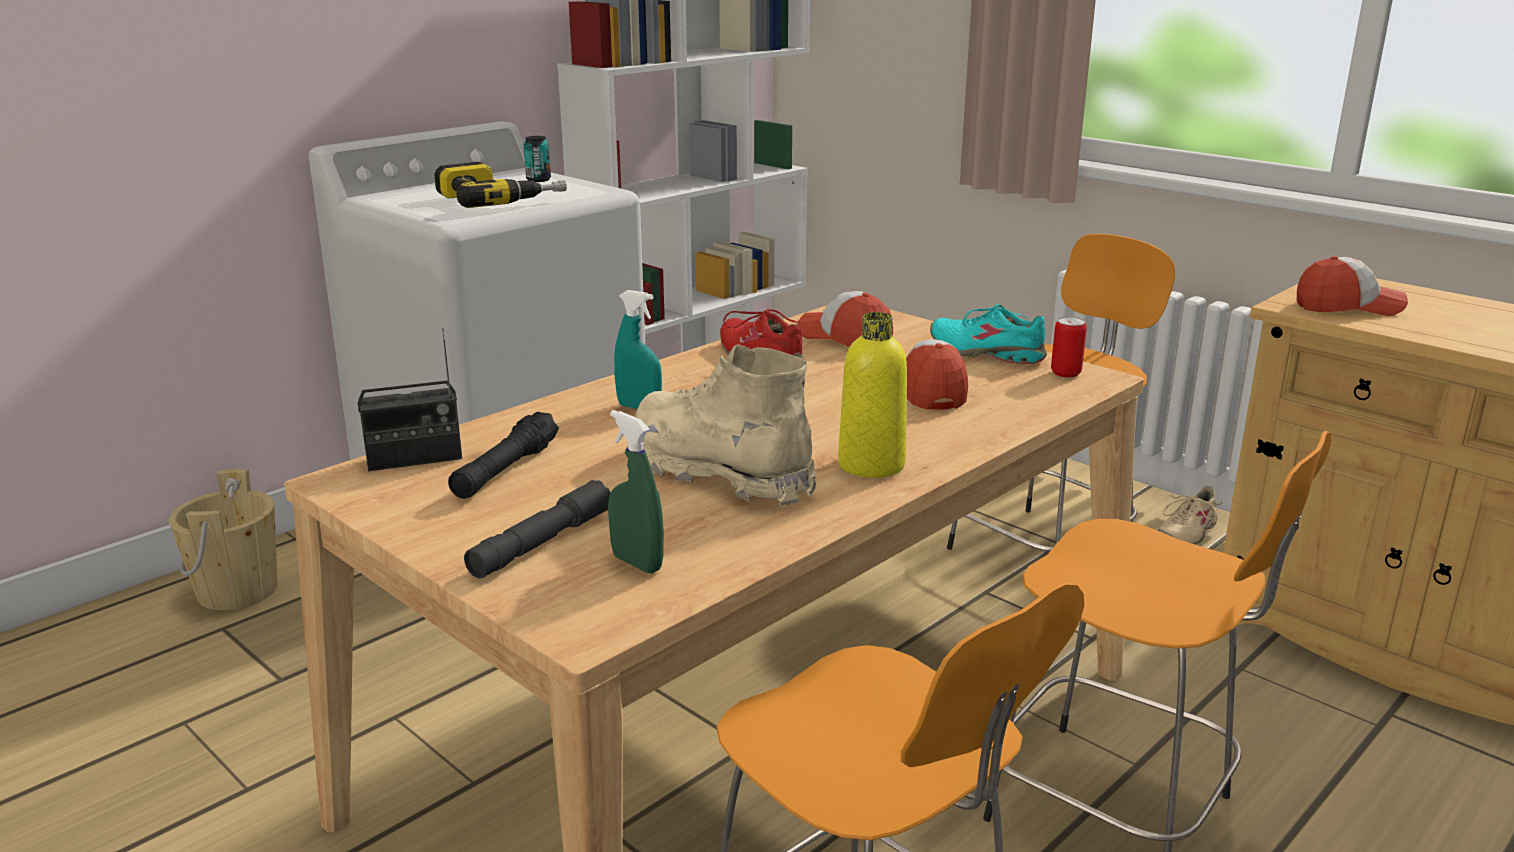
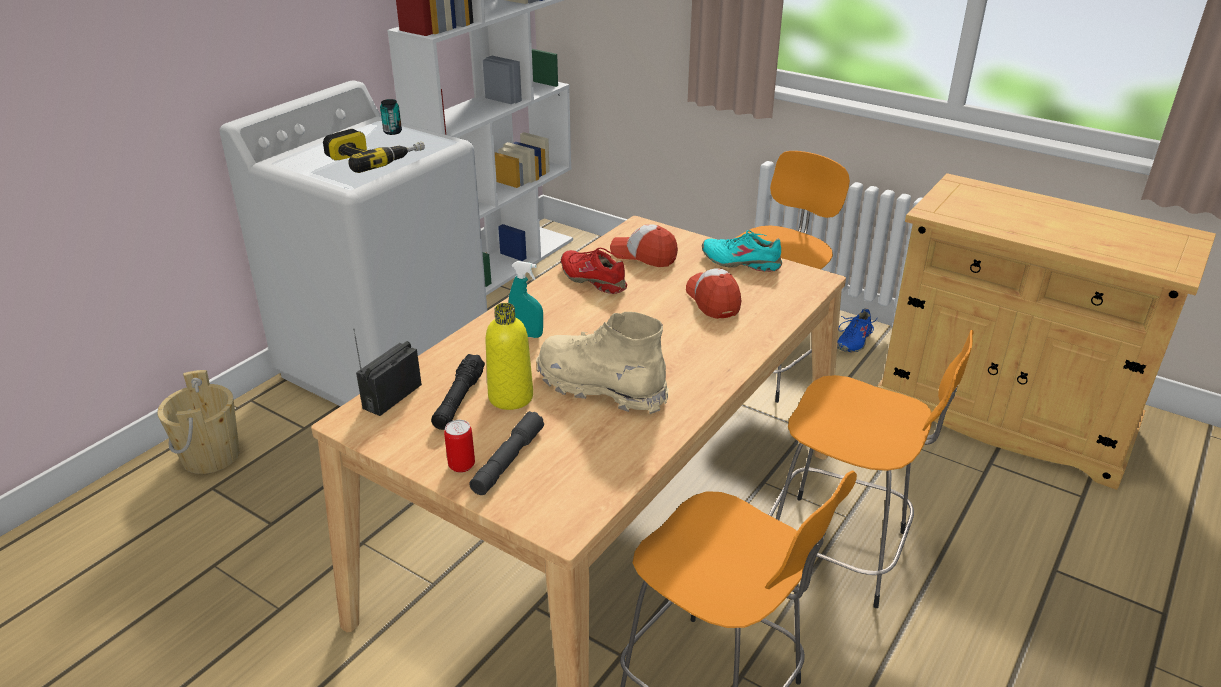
camera: 10 degrees left, 10 degrees up
radio [358,328,462,471] -> radio turned 150 degrees clockwise [353,329,422,416]
green spray bottle [608,410,664,573] -> none
yellow bottle [838,312,907,478] -> yellow bottle moved to [485,303,533,410]
can [1051,316,1087,377] -> can moved to [444,420,475,473]
beige shoe [1157,486,1226,545] -> blue shoe [837,308,878,352]
cap [1297,256,1408,316] -> none

